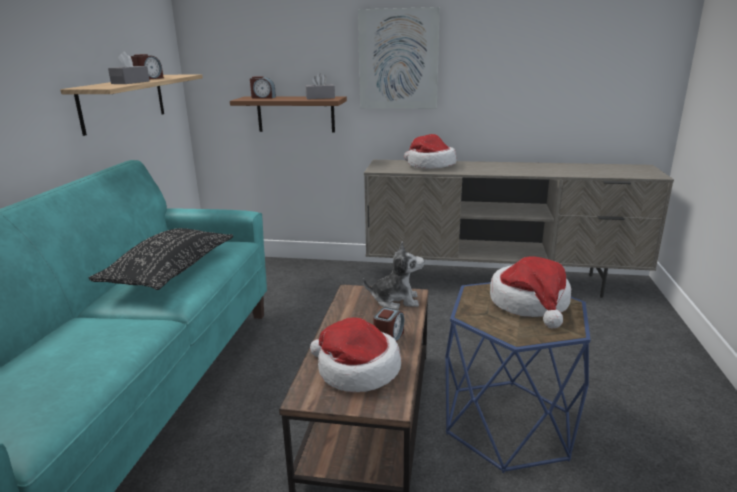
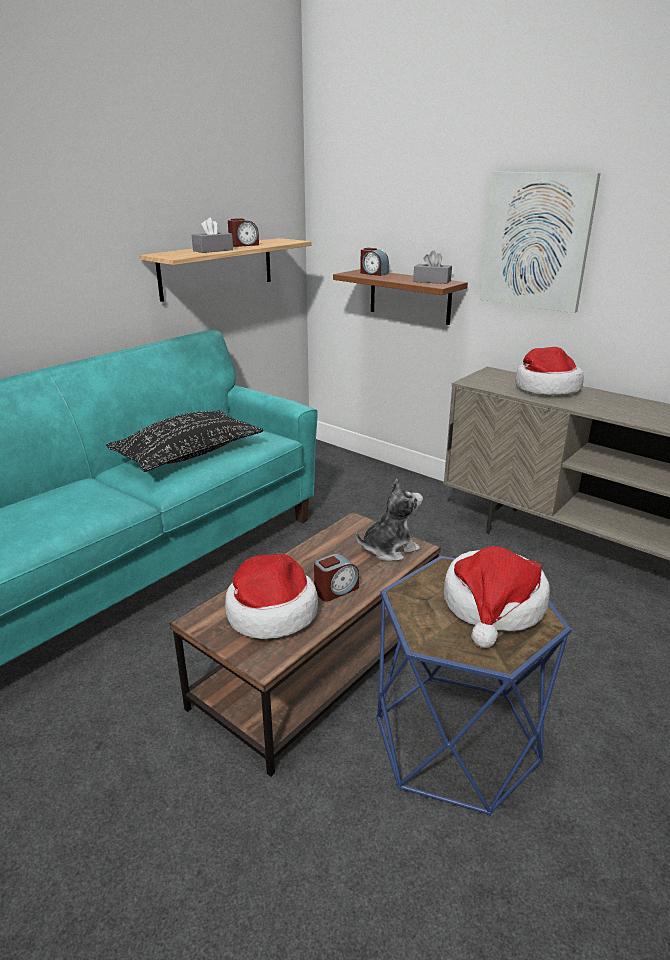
camera: 30 degrees right, 5 degrees up
plush toy [363,241,424,310] -> plush toy turned 60 degrees counterclockwise [356,479,423,562]

